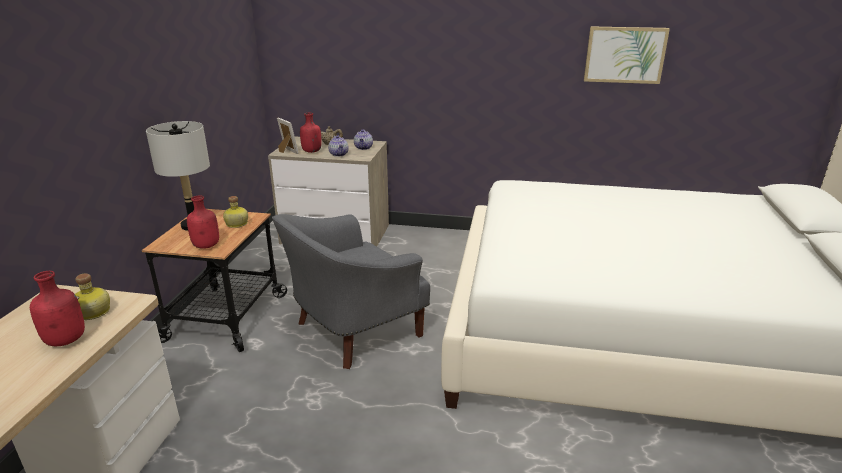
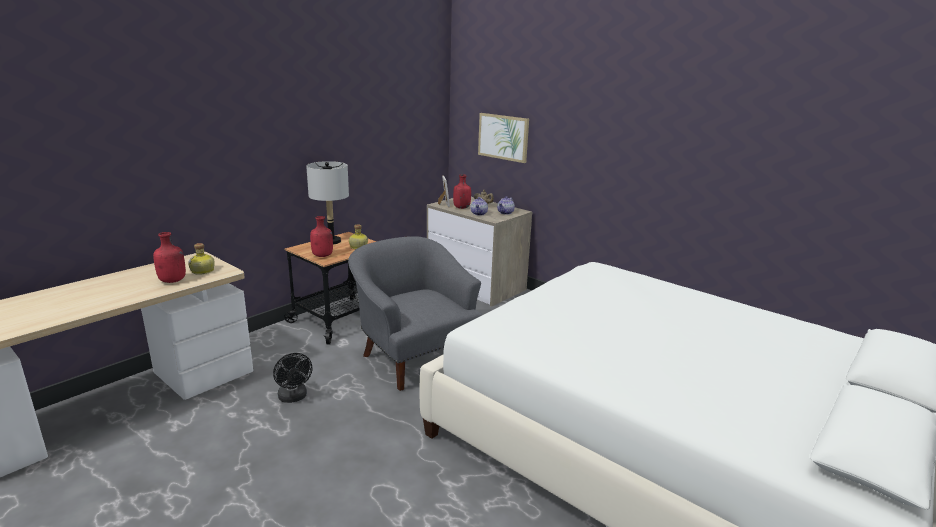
camera: 30 degrees right, 5 degrees down
grey armchair [272,214,430,369] -> grey armchair turned 60 degrees clockwise [348,236,482,391]
picture [584,26,670,84] -> picture moved to [478,113,529,163]
none -> black fan [273,353,312,403]

